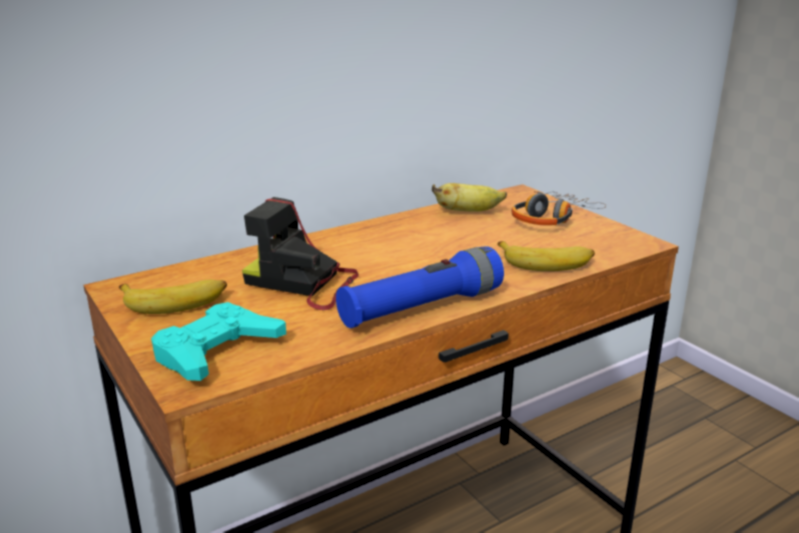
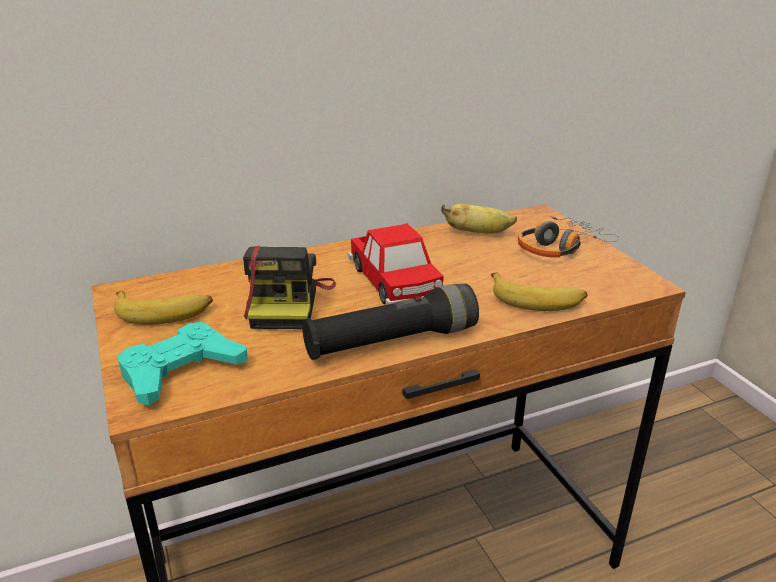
camera: 10 degrees right, 5 degrees up
camera [242,197,359,310] -> camera turned 120 degrees counterclockwise [243,246,336,329]
blue flashlight [336,246,504,328] -> black flashlight [302,284,479,360]
none -> toy car [348,223,444,305]

